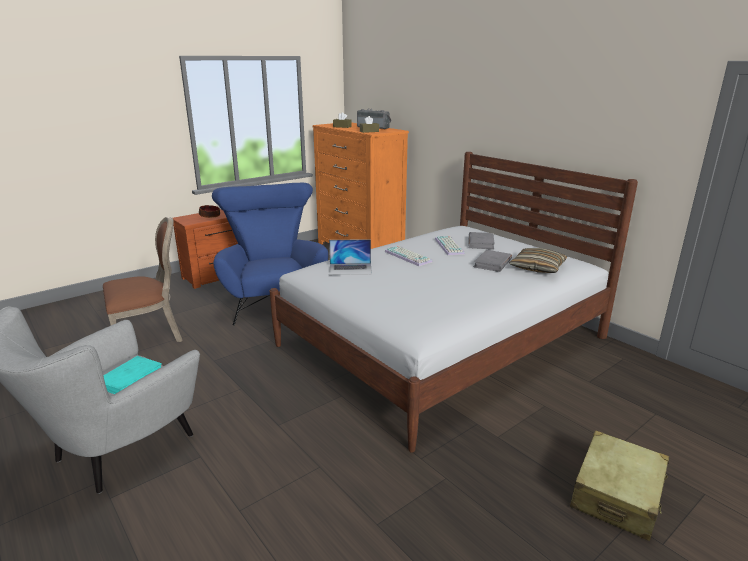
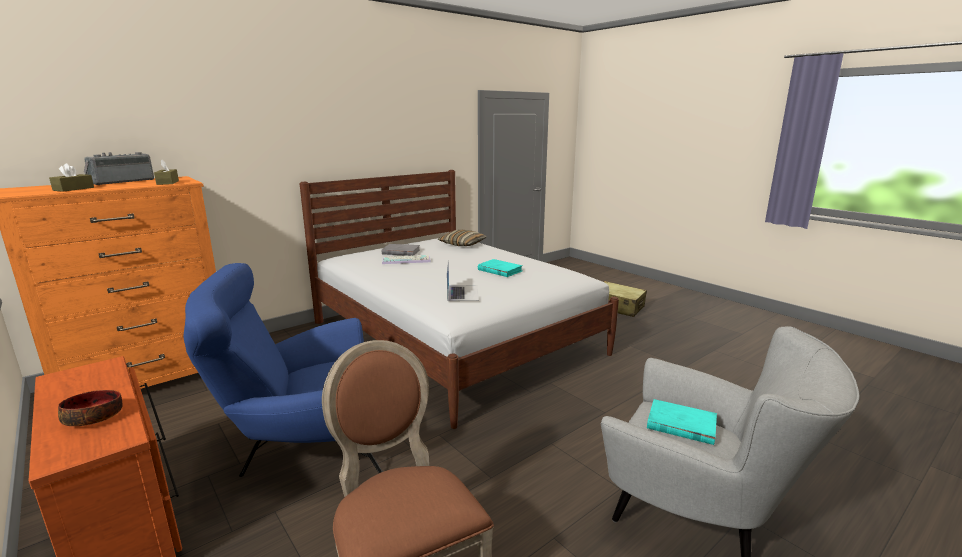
camera: 90 degrees left, 5 degrees down
keyboard [385,246,432,266] -> none
grey book [473,250,512,272] -> none
none -> turquoise book [478,259,523,277]

